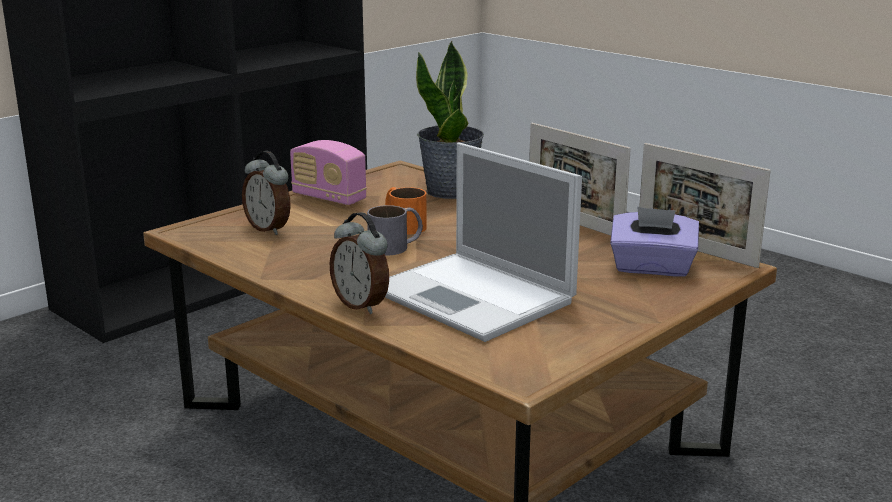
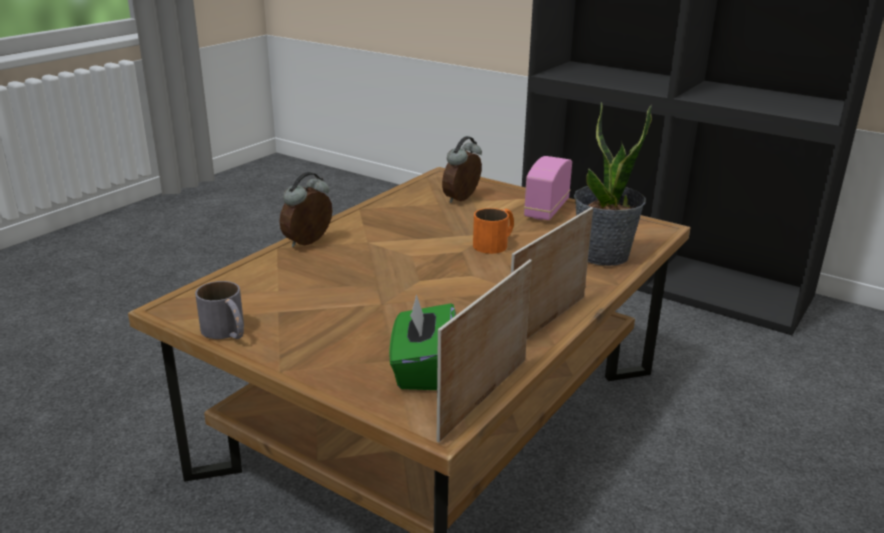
camera: 80 degrees right, 5 degrees up
grey mug [367,205,423,256] -> grey mug moved to [195,281,244,339]
laptop [385,143,582,342] -> none
purple tissue box [610,207,699,276] -> green tissue box [389,294,456,390]

